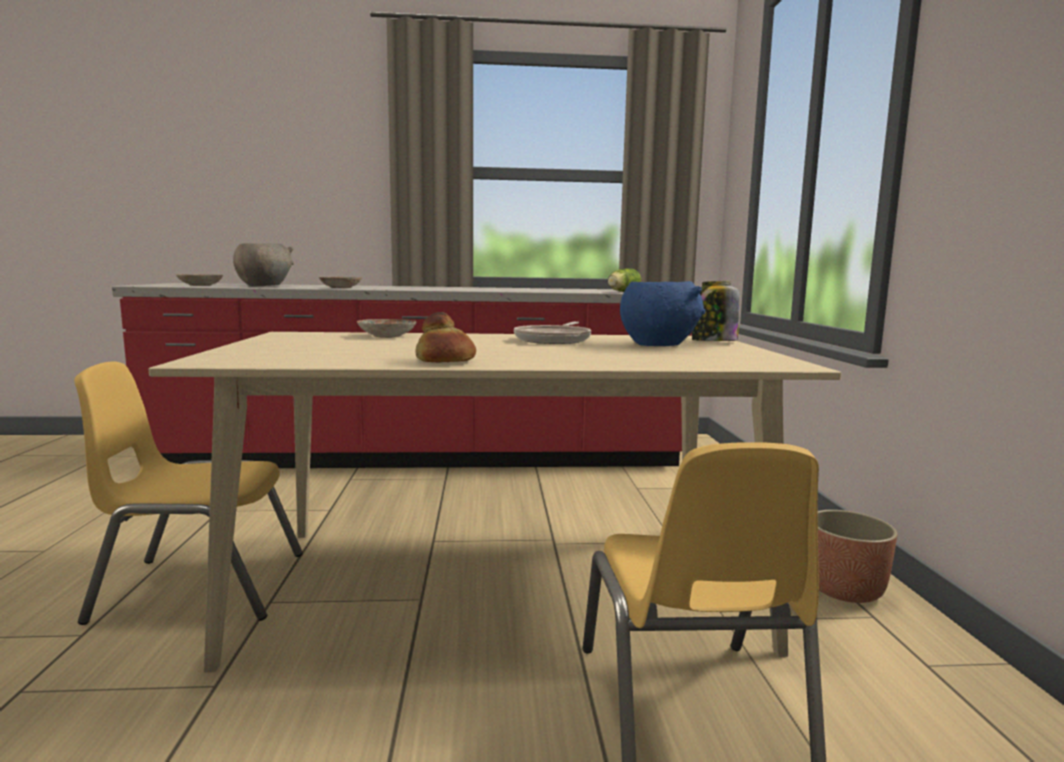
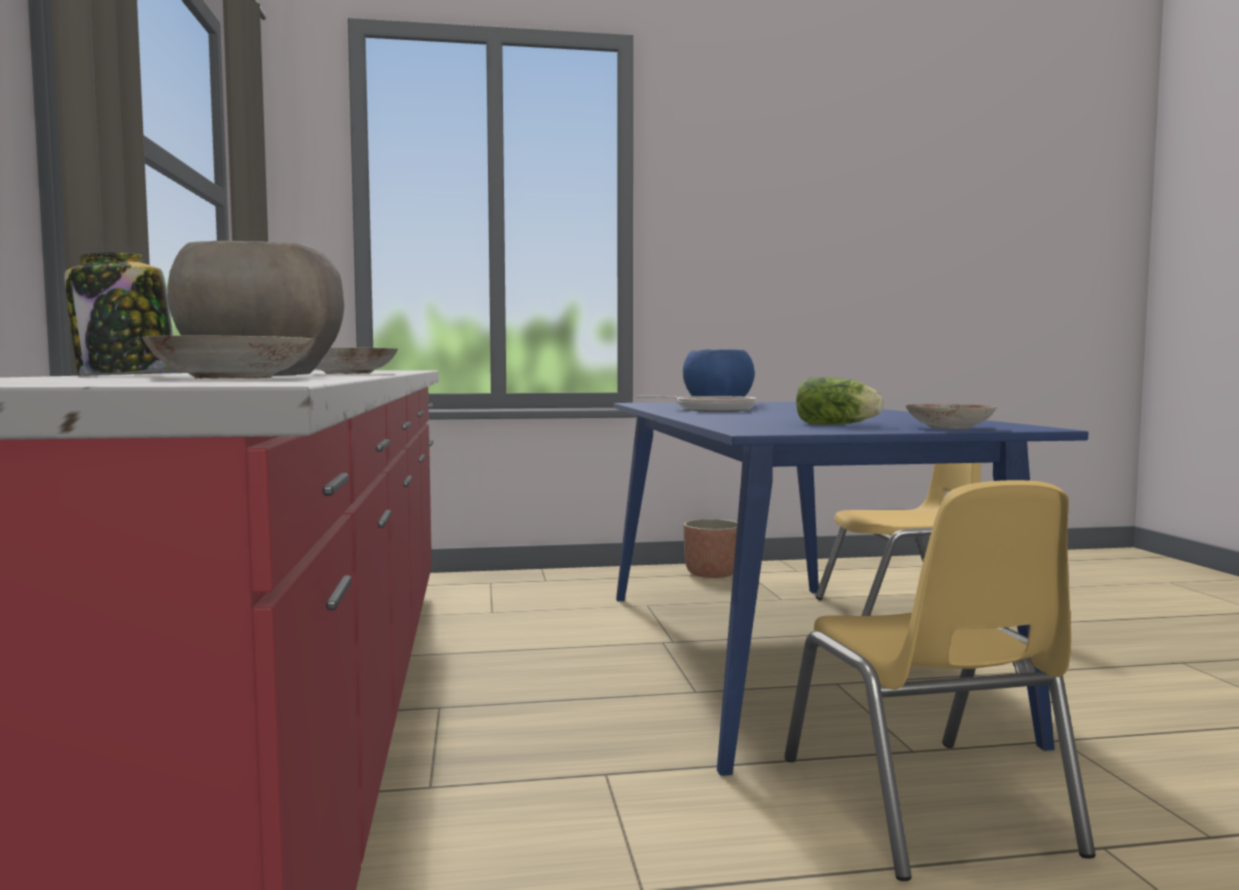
camera: 95 degrees left, 5 degrees down
beige dining table [149,332,841,673] -> blue dining table [614,402,1088,776]
plate [357,319,417,338] -> plate moved to [906,404,997,429]
bread [415,312,476,362] -> none
lettuce [608,268,641,292] -> lettuce moved to [796,377,884,425]
jar [692,281,739,341] -> jar moved to [64,252,174,376]

